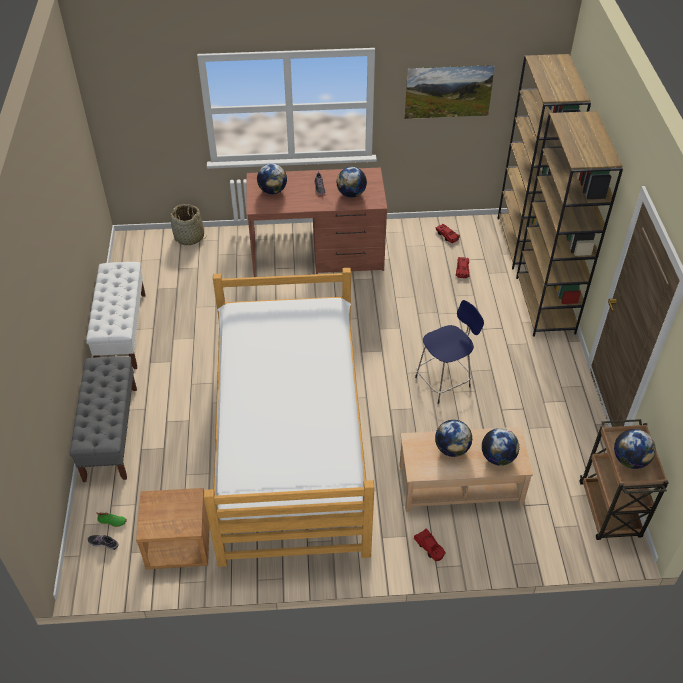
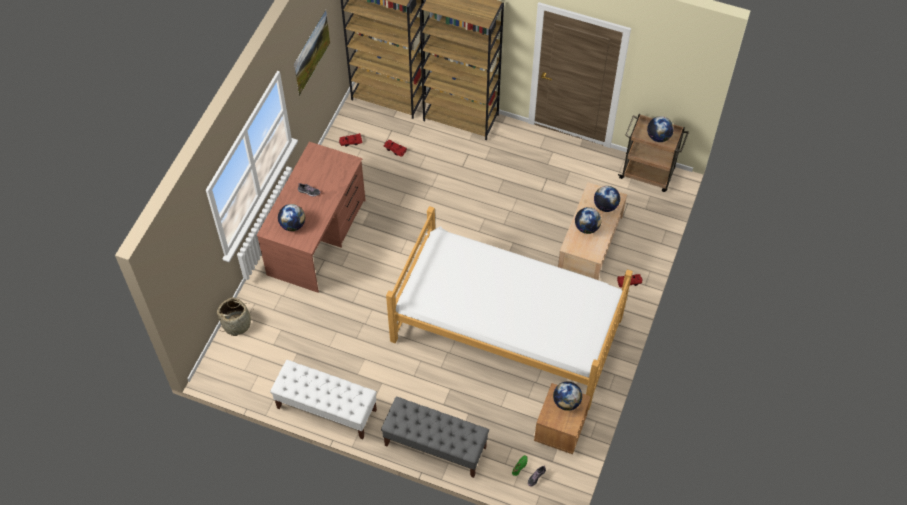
camera: 65 degrees left, 10 degrees up
globe [337,167,367,198] -> globe moved to [553,382,582,411]
blue stool [415,300,484,404] -> none

